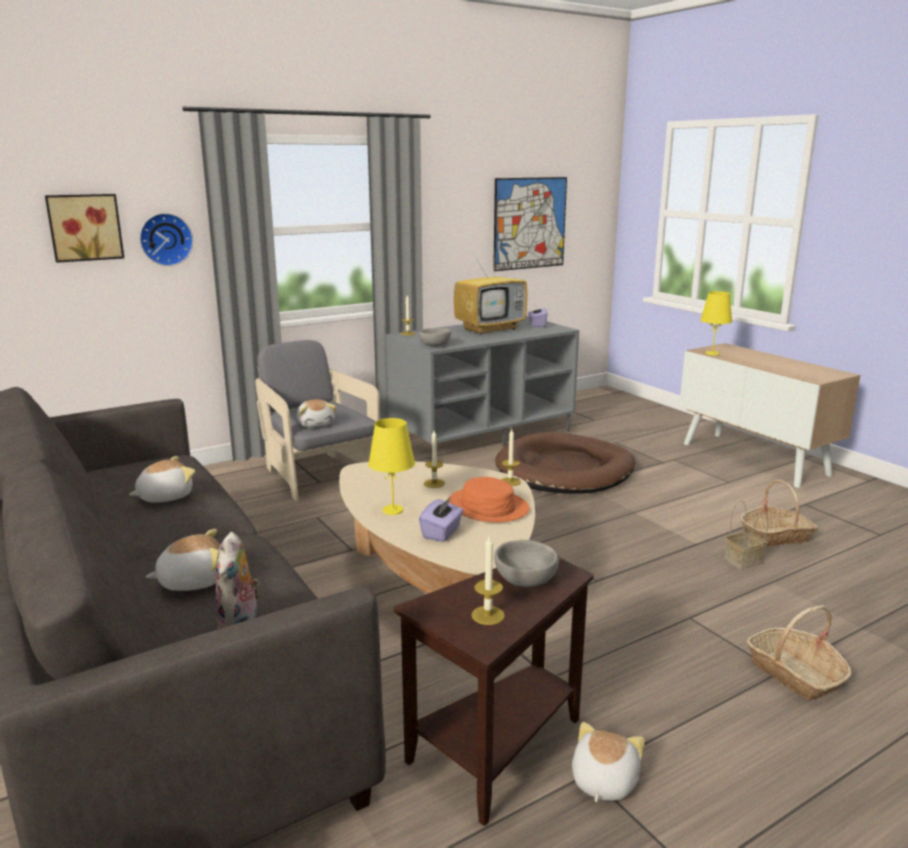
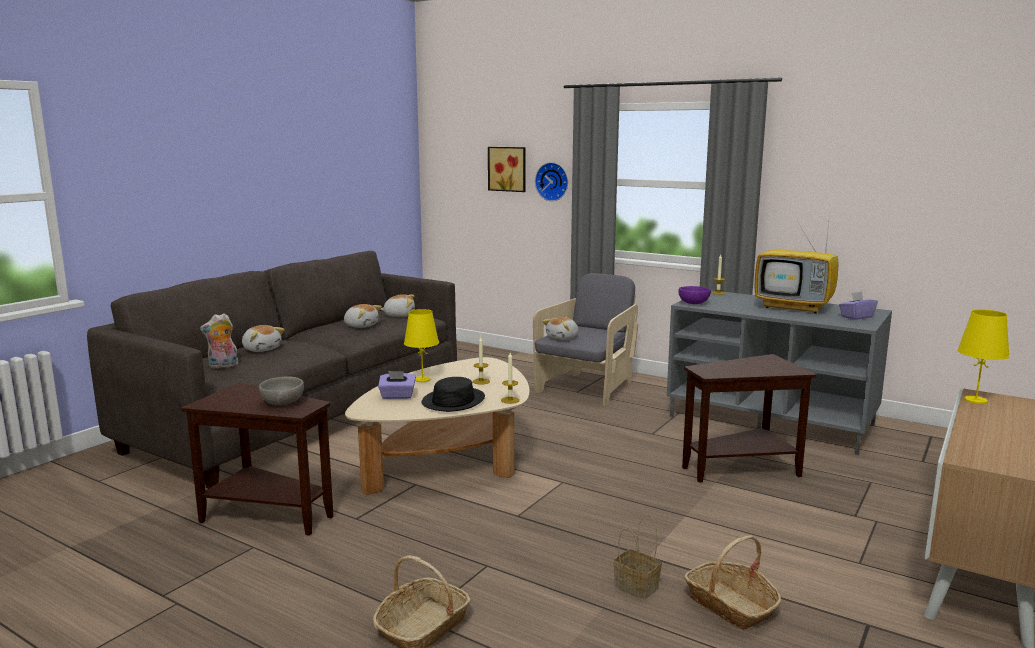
camera: 65 degrees right, 5 degrees down
grey bowl [419,328,451,347] -> purple bowl [678,286,711,304]
orange hat [448,477,530,523] -> black hat [422,377,485,412]
candle [471,535,505,625] -> none
picture [493,177,567,271] -> none
brown dog bed [495,432,635,494] -> brown side table [682,354,816,483]
plush toy [572,722,645,802] -> plush toy moved to [380,294,415,317]

